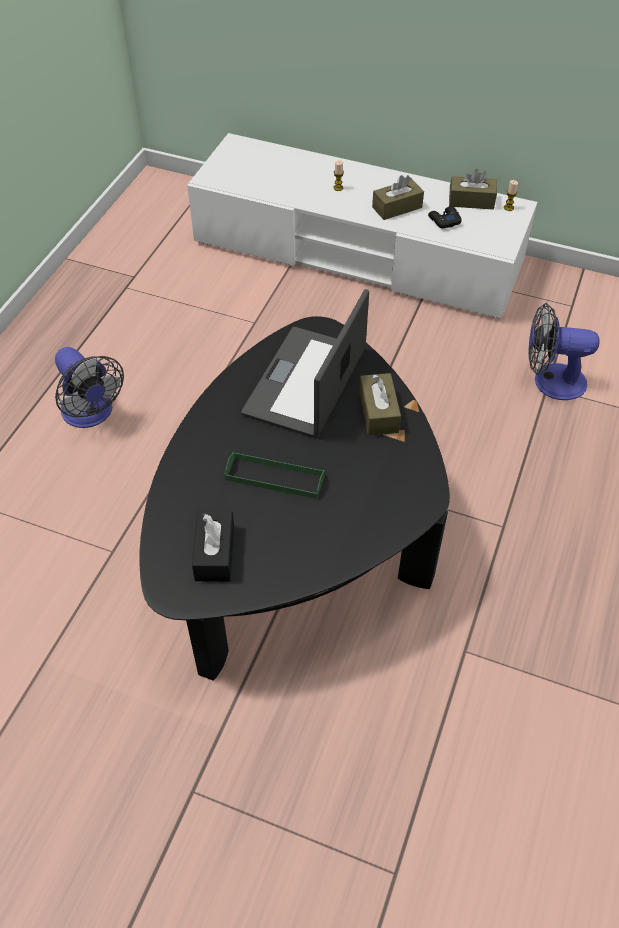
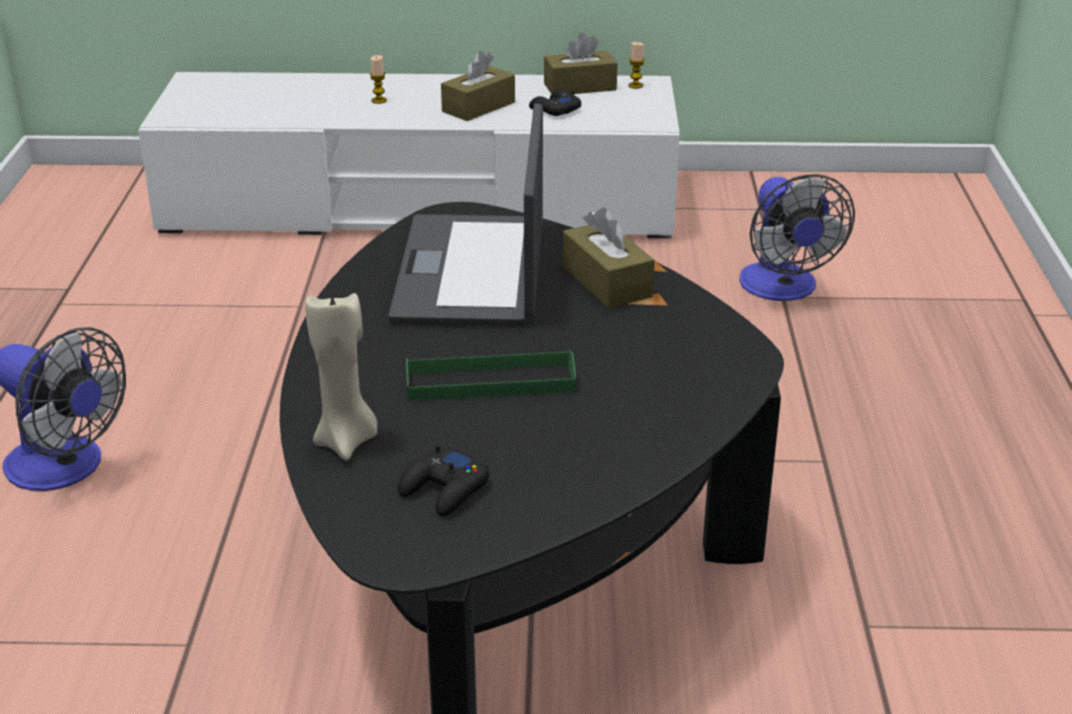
camera: 20 degrees left, 20 degrees down
black tissue box [192,510,234,581] -> black game controller [398,444,489,516]
fan [528,303,600,400] -> fan turned 90 degrees counterclockwise [739,174,855,301]
none -> beige candle [305,289,377,460]

